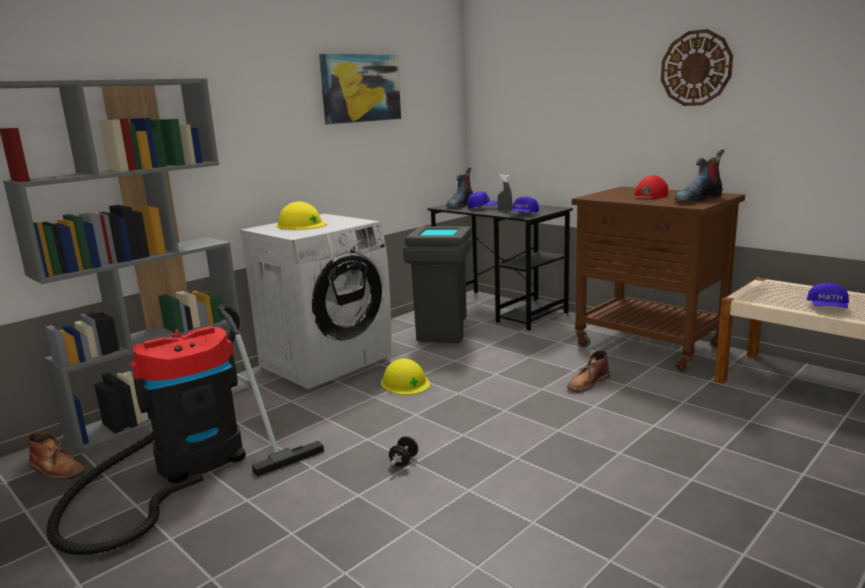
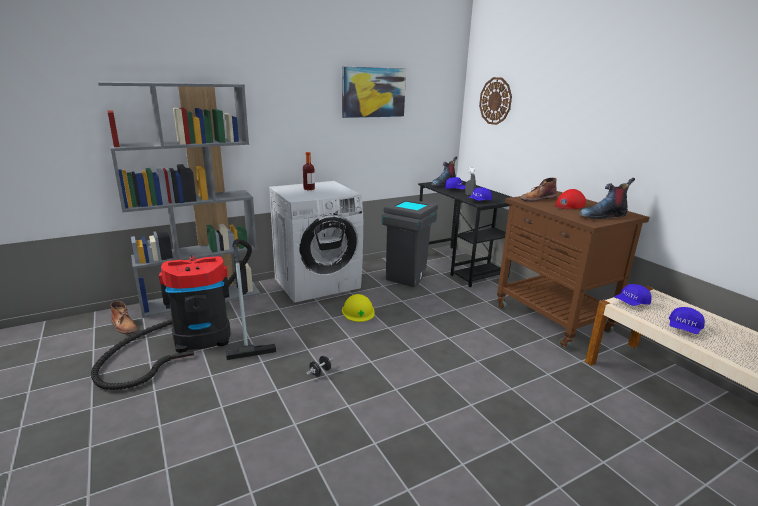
camera: 15 degrees right, 5 degrees up
yellow hard hat [277,202,327,230] -> bottle [303,152,315,190]
brown boot [567,350,610,392] -> brown boot moved to [520,178,557,202]
wall clock [661,29,733,106] -> wall clock moved to [479,77,512,125]
none -> blue cap [615,284,651,306]

